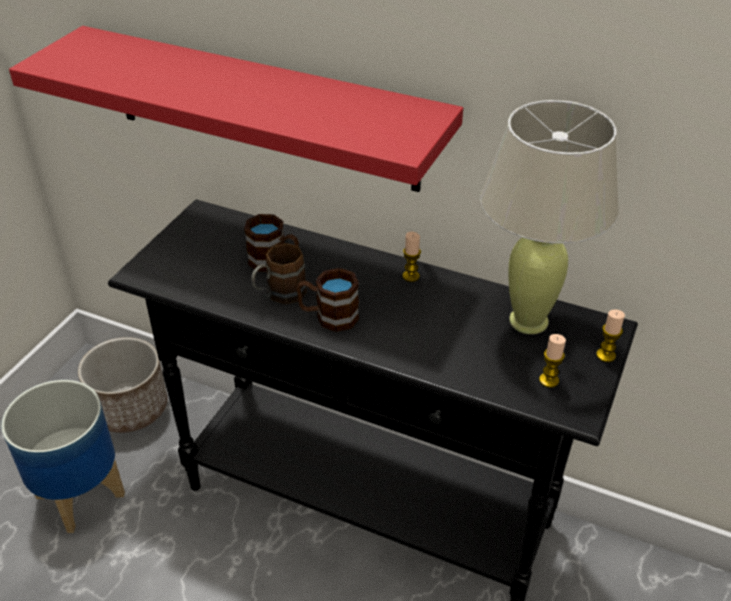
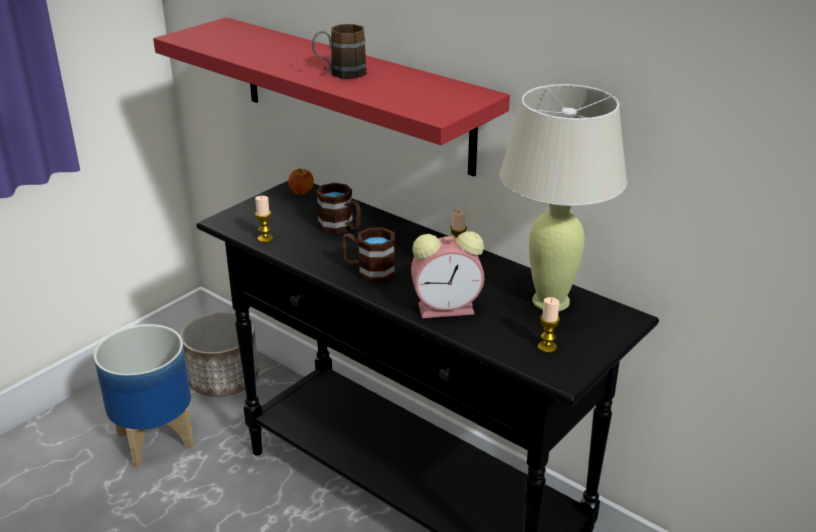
camera: 15 degrees right, 10 degrees down
brown mug [251,243,307,304] -> brown mug moved to [312,24,367,79]
candle [596,310,625,362] -> candle moved to [255,196,273,243]
none -> apple [288,168,314,195]
none -> alarm clock [411,231,484,318]

